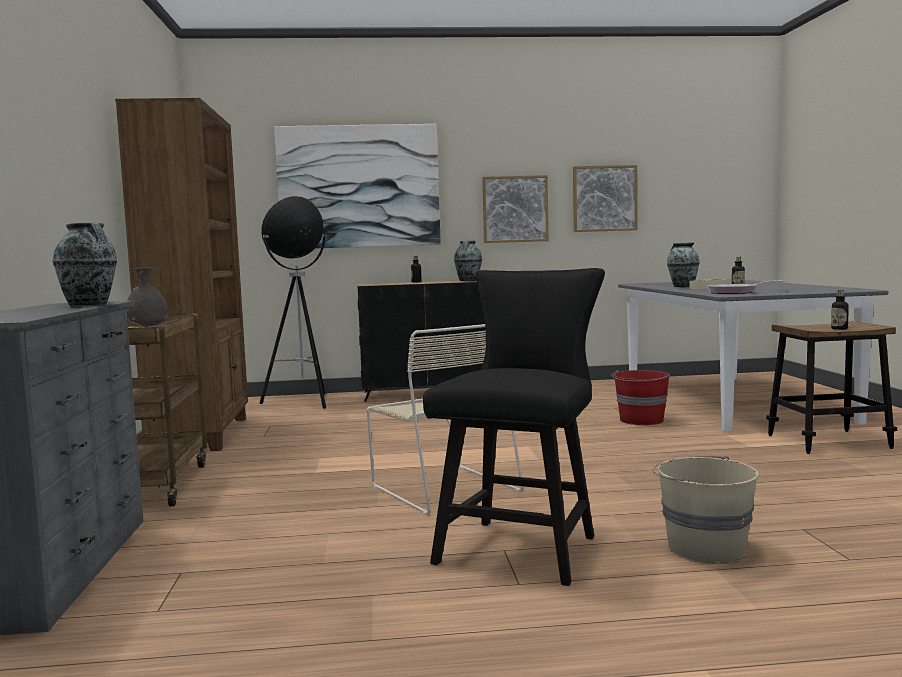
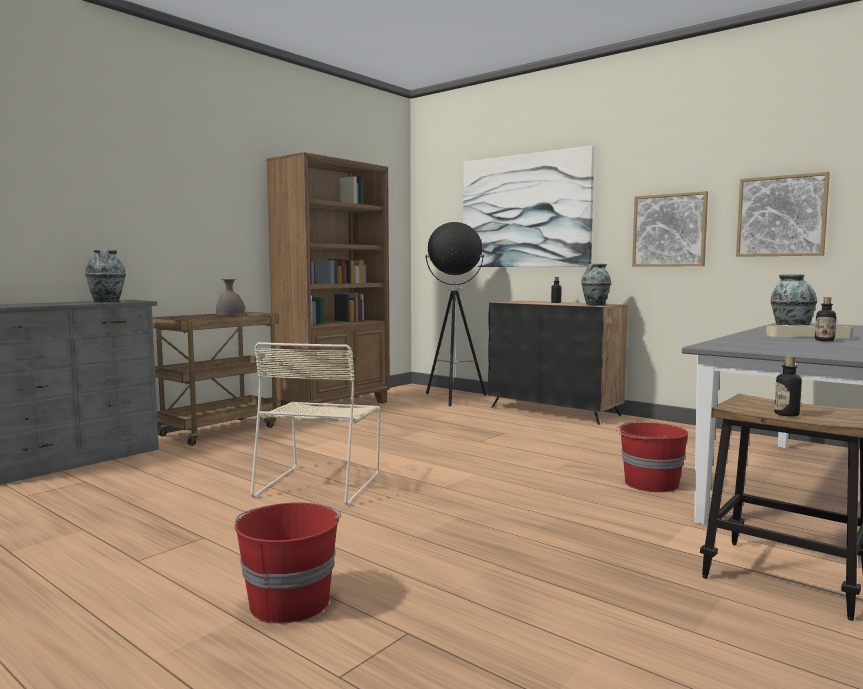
camera: 45 degrees right, 0 degrees up
black chair [423,268,605,586] -> none
beige bucket [653,456,759,564] -> red bucket [235,502,341,623]
frying pan [707,280,785,294] -> none

